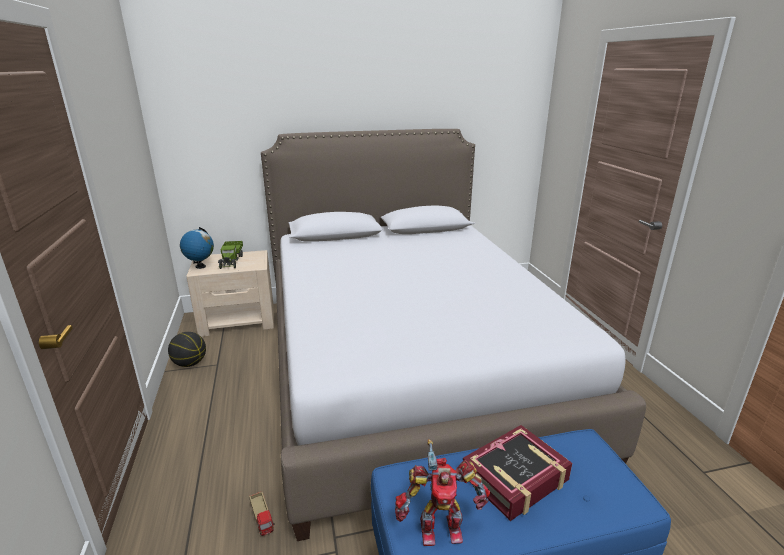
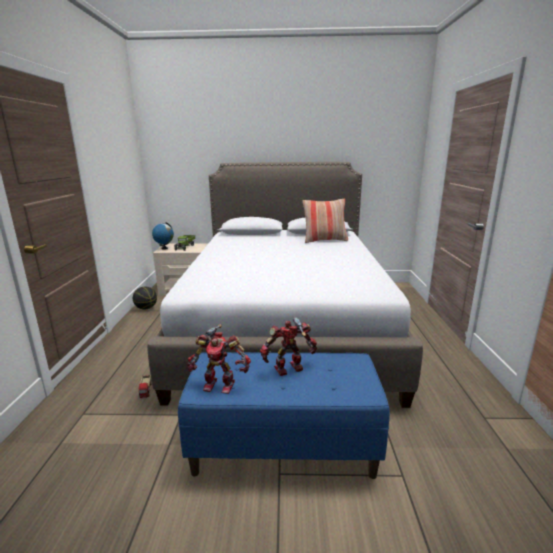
camera: 15 degrees right, 5 degrees down
book [463,425,572,521] -> toy robot [260,317,317,376]
none -> pillow [303,199,348,243]

